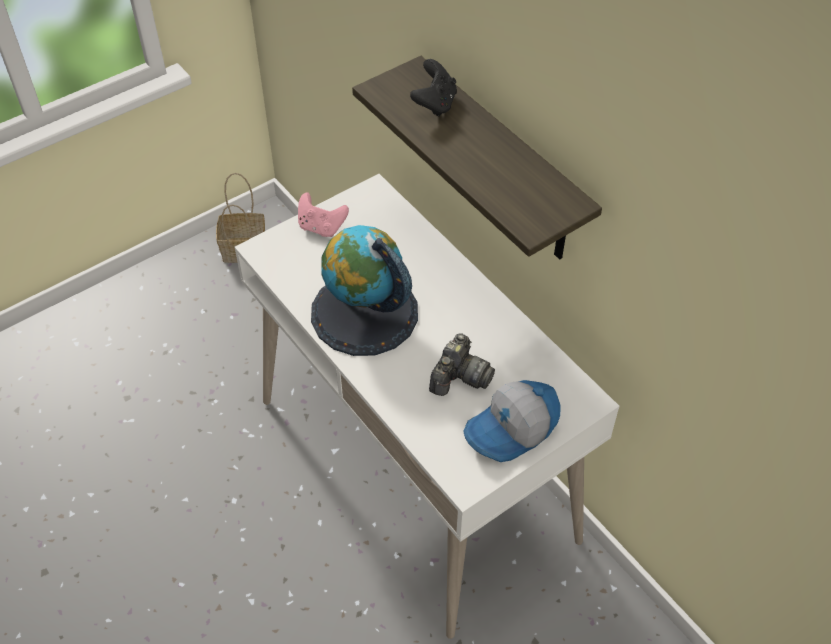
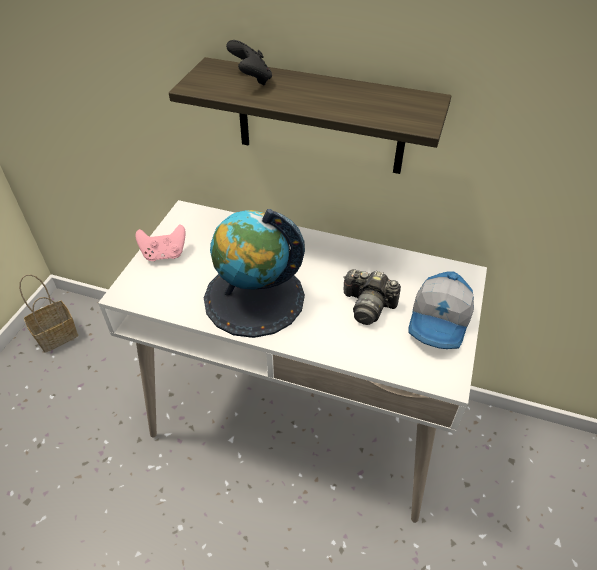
camera: 35 degrees left, 5 degrees down
camera [429,333,495,396] -> camera turned 120 degrees clockwise [343,269,401,325]

